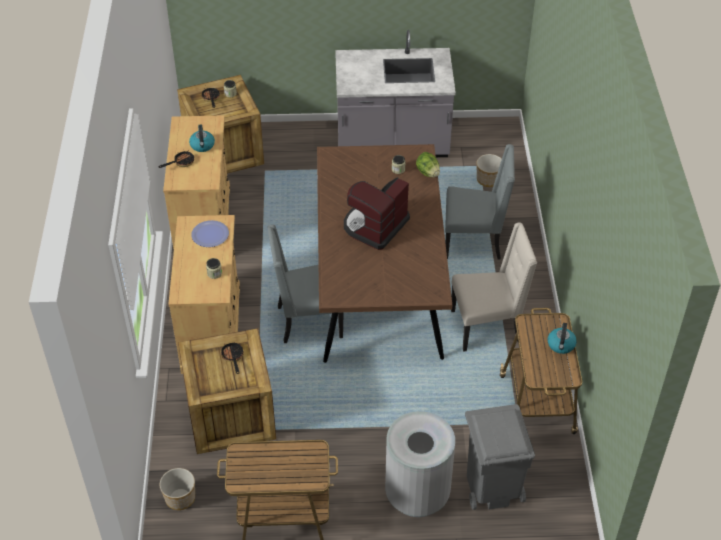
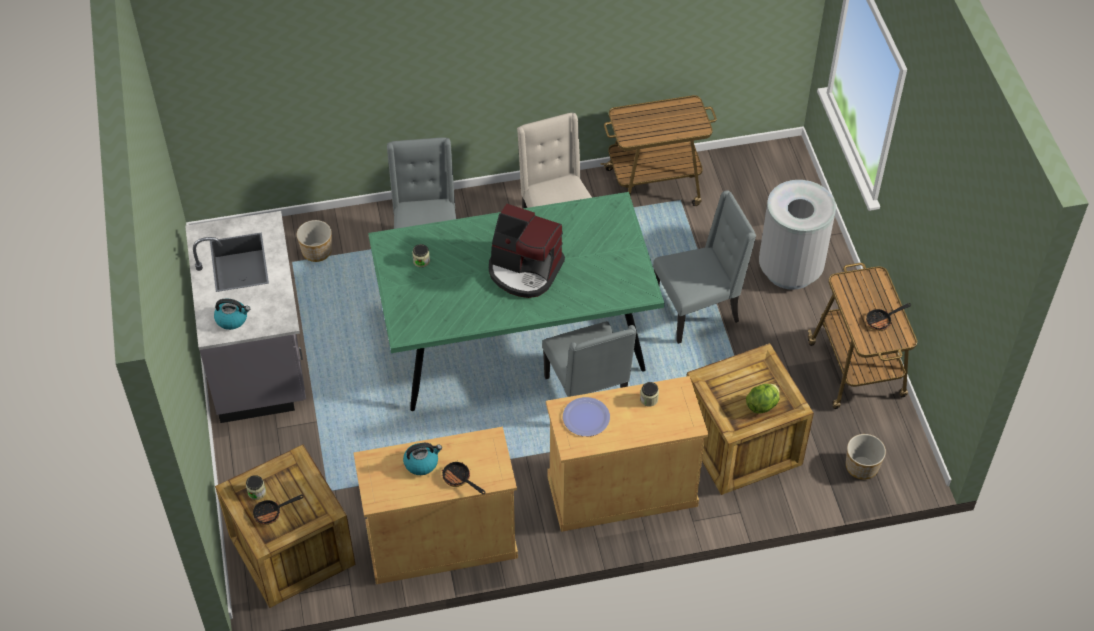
camera: 100 degrees left, 5 degrees up
frying pan [221,343,244,374] -> frying pan moved to [866,303,911,331]
brown dining table [317,144,452,363] -> green dining table [368,192,664,411]
lettuce [416,152,440,177] -> lettuce moved to [746,384,780,414]
grey trash can [465,404,535,510] -> none
kettle [548,323,577,354] -> kettle moved to [214,299,250,330]
none -> grey chair [653,190,756,344]

